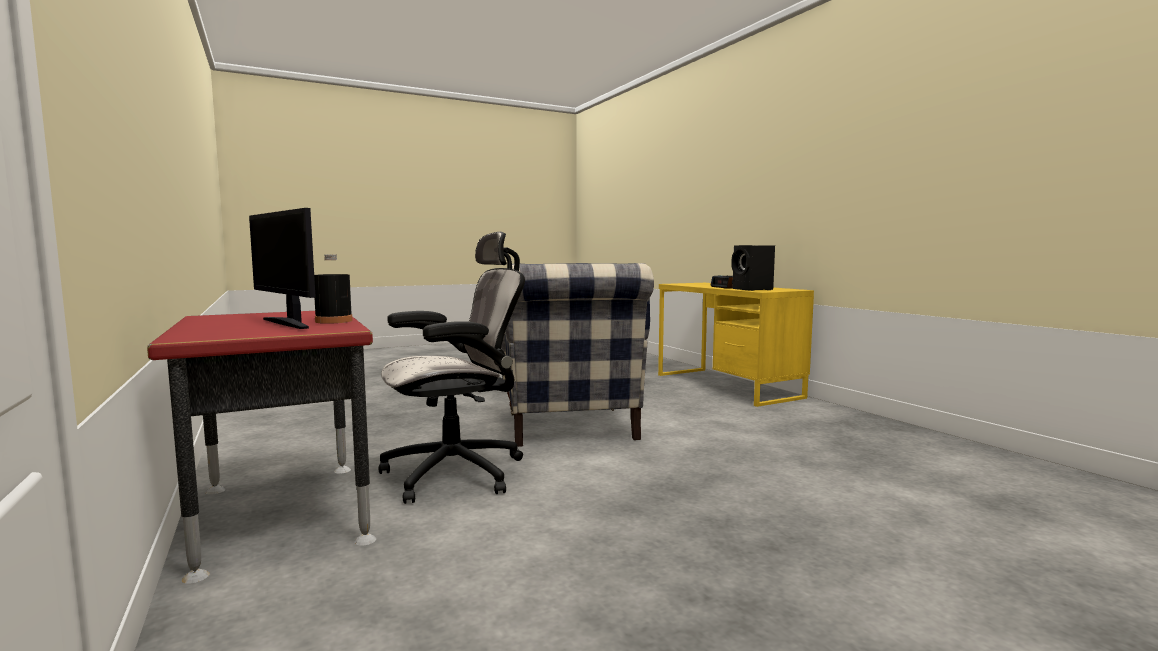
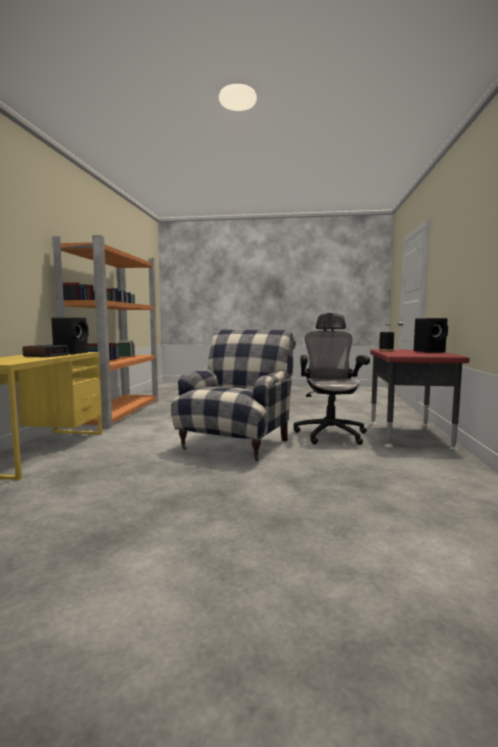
camera: 145 degrees left, 0 degrees up
monitor [249,208,316,329] -> none
office chair [379,232,525,504] -> office chair turned 90 degrees clockwise [294,313,370,445]
none -> orange bookcase [52,235,158,429]
none -> black speaker [414,318,448,353]

